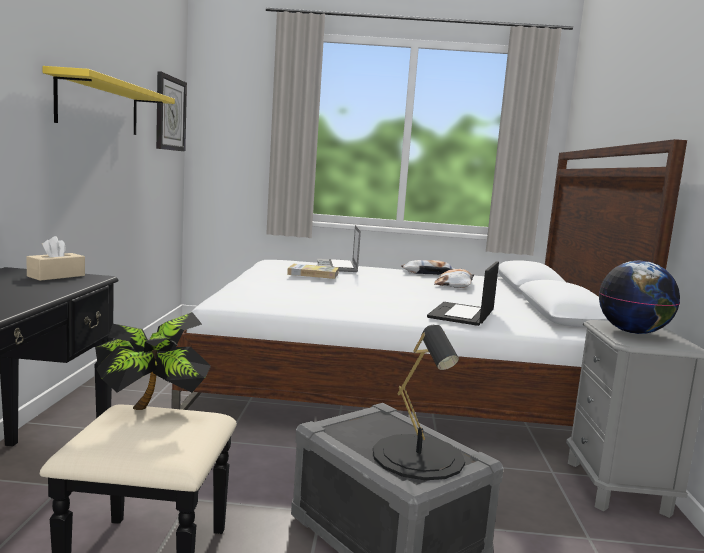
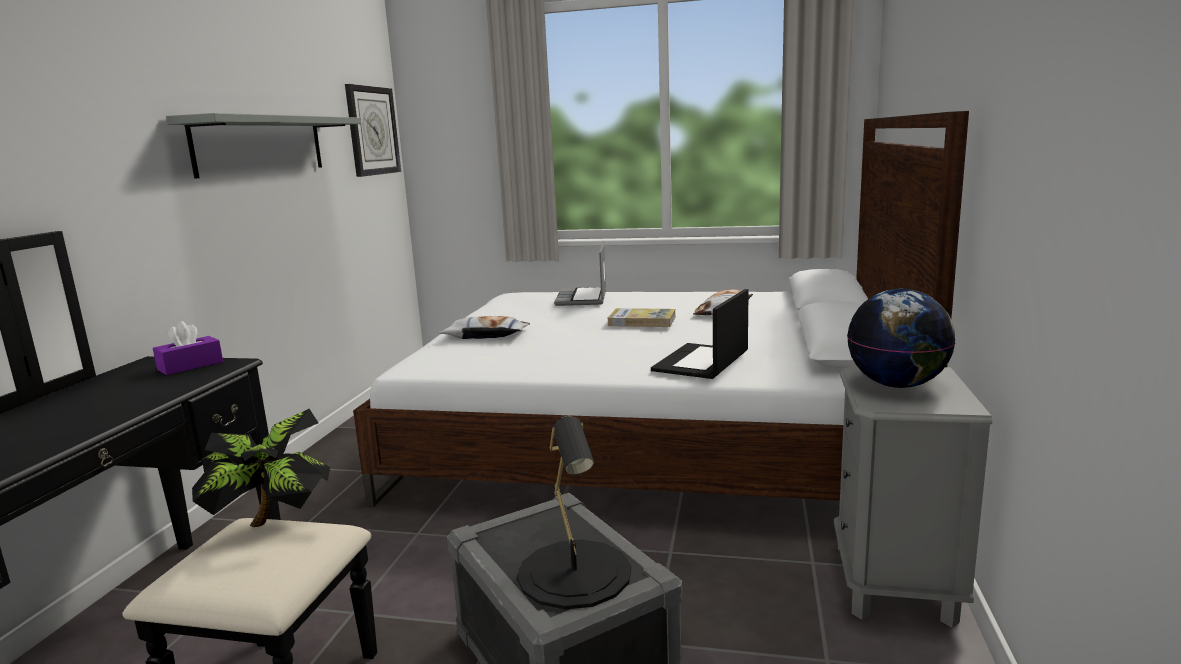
camera: 10 degrees right, 5 degrees up
beige tissue box [26,236,85,281] -> purple tissue box [153,321,223,375]
yellow shelf [42,66,175,135] -> grey shelf [166,113,361,179]
book [287,264,339,279] -> book moved to [608,308,675,327]
pillow [401,260,454,275] -> pillow moved to [439,316,530,339]

